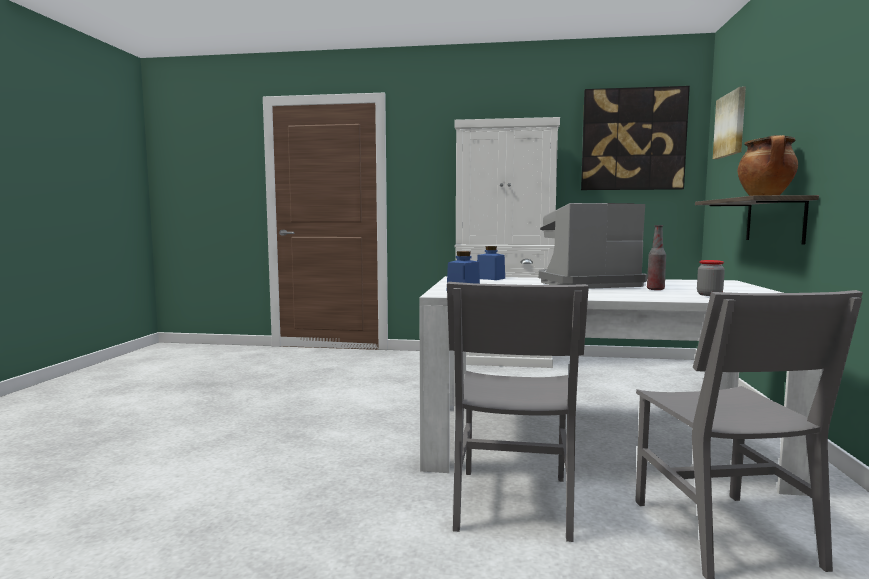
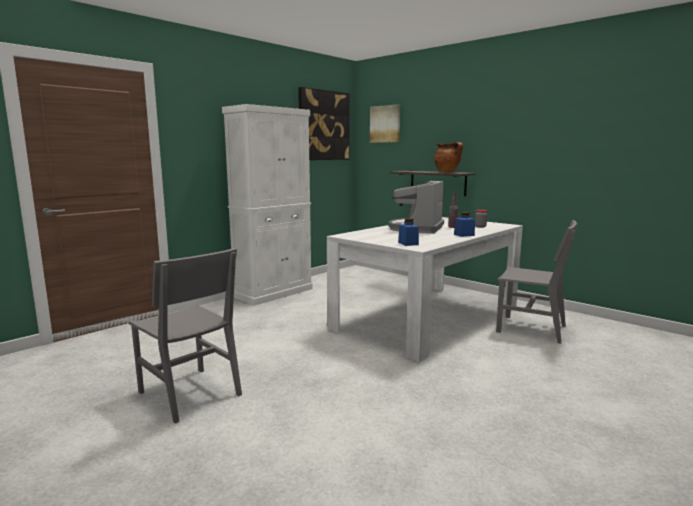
camera: 55 degrees left, 5 degrees up
grey chair [447,282,589,542] -> grey chair moved to [129,248,242,424]
blue jar [477,246,505,280] -> blue jar moved to [454,212,475,237]

